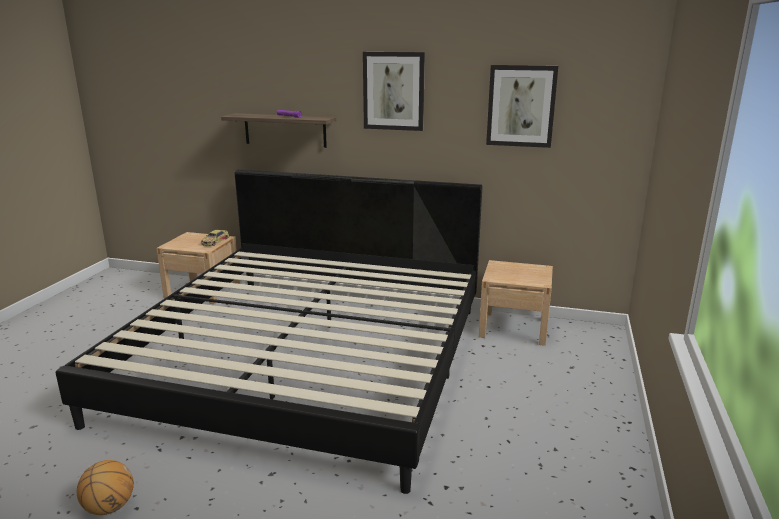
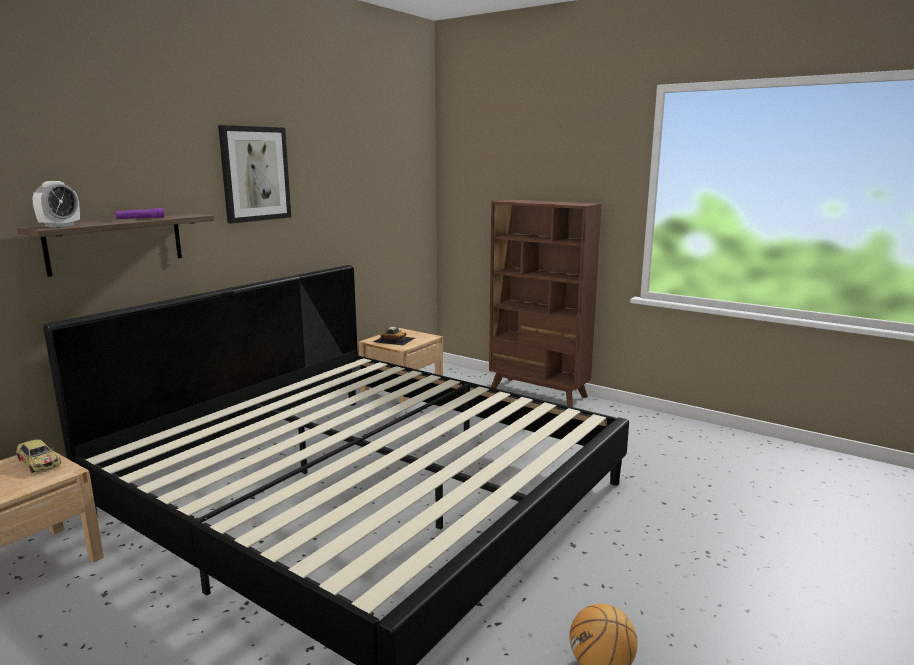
camera: 70 degrees left, 5 degrees down
picture [486,65,558,148] -> none
none -> alarm clock [32,181,80,228]
none -> toy car [373,327,415,345]
none -> brown bookcase [489,199,602,407]

